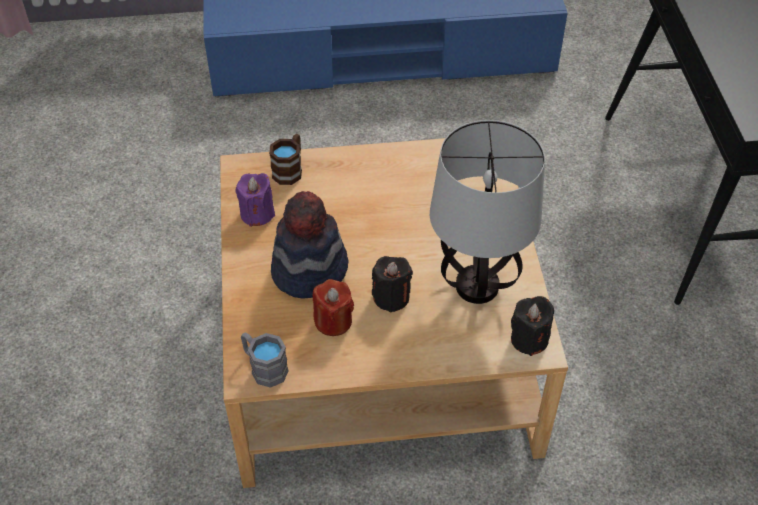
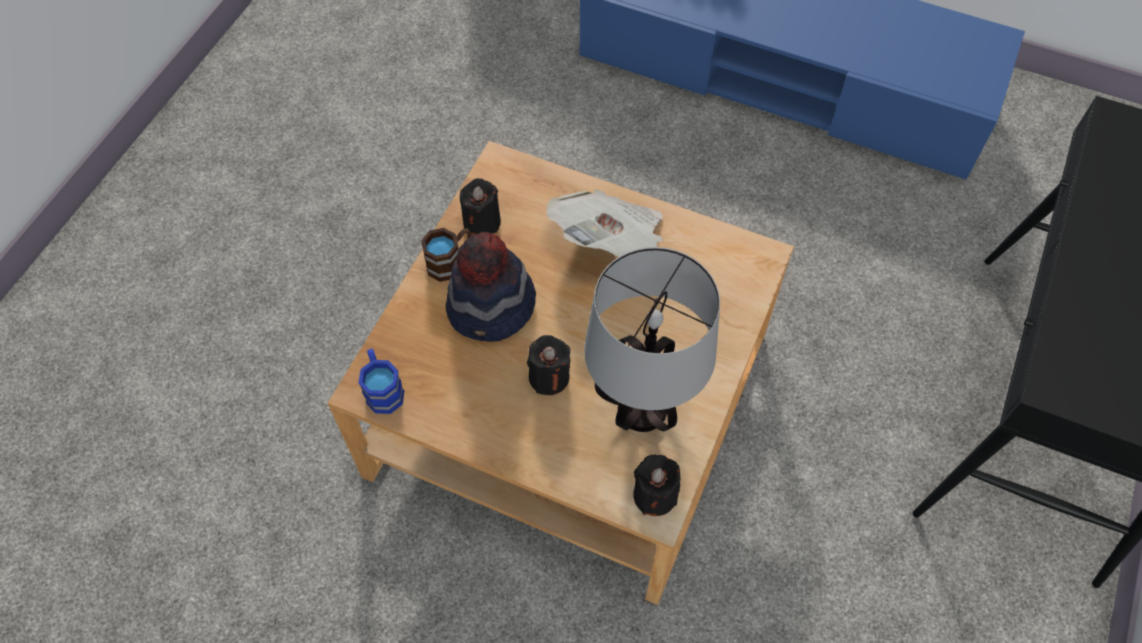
camera: 30 degrees right, 10 degrees up
purple candle [236,173,275,227] -> black candle [460,178,501,235]
grey mug [241,333,289,388] -> blue mug [358,349,404,414]
brown mug [269,134,302,185] -> brown mug moved to [421,228,472,282]
red candle [313,279,354,336] -> none
none -> newspaper [546,189,663,257]

